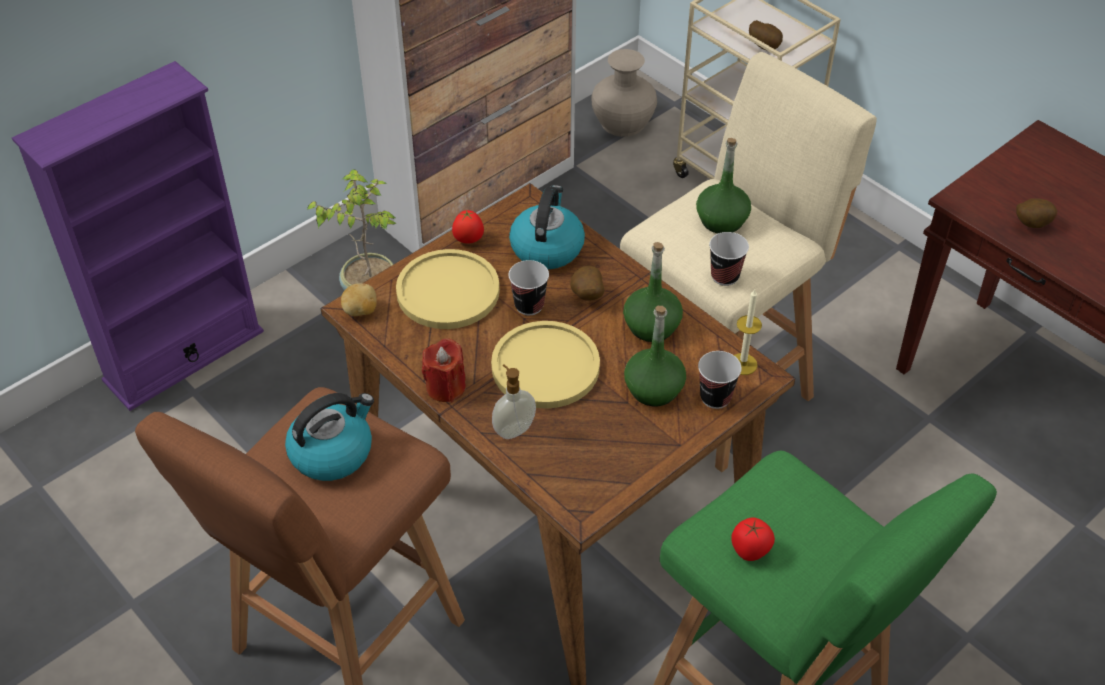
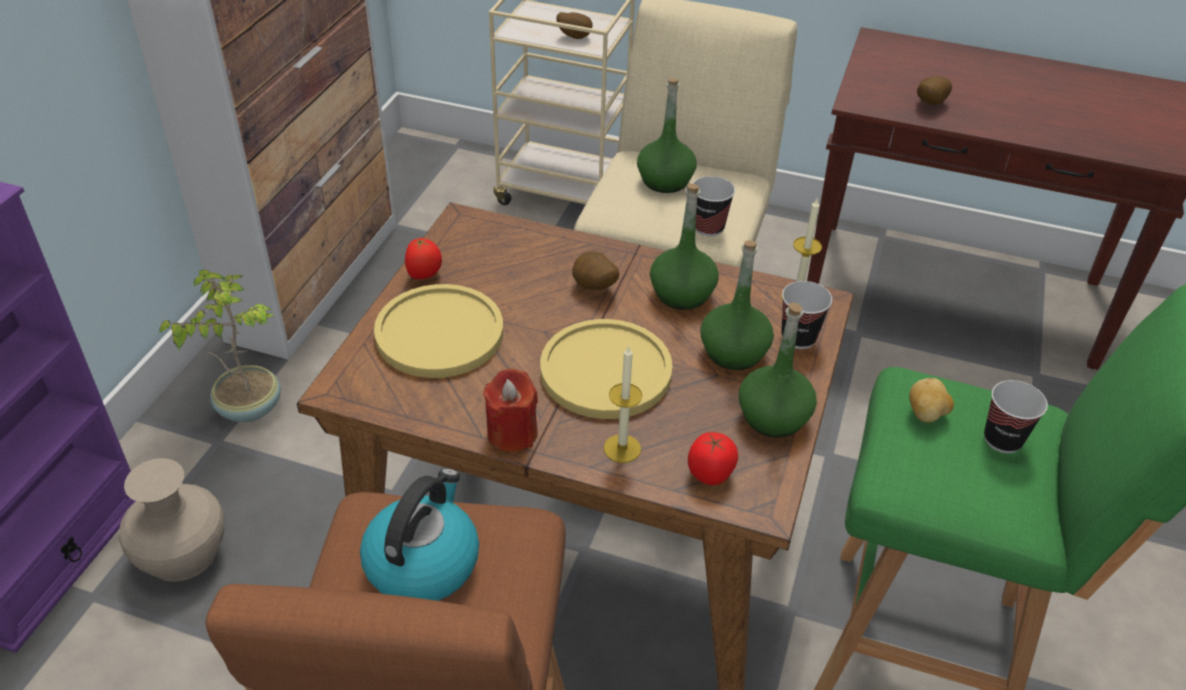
camera: 30 degrees left, 5 degrees down
potato [341,283,377,316] -> potato moved to [909,378,954,423]
soap dispenser [492,364,536,439] -> candle [604,345,642,463]
kettle [509,185,585,269] -> none
cup [509,260,549,315] -> cup moved to [984,380,1048,453]
beige vase [591,49,657,137] -> beige vase moved to [119,458,225,582]
tomato [731,517,775,561] -> tomato moved to [688,432,738,485]
none -> green bottle [739,302,817,438]

